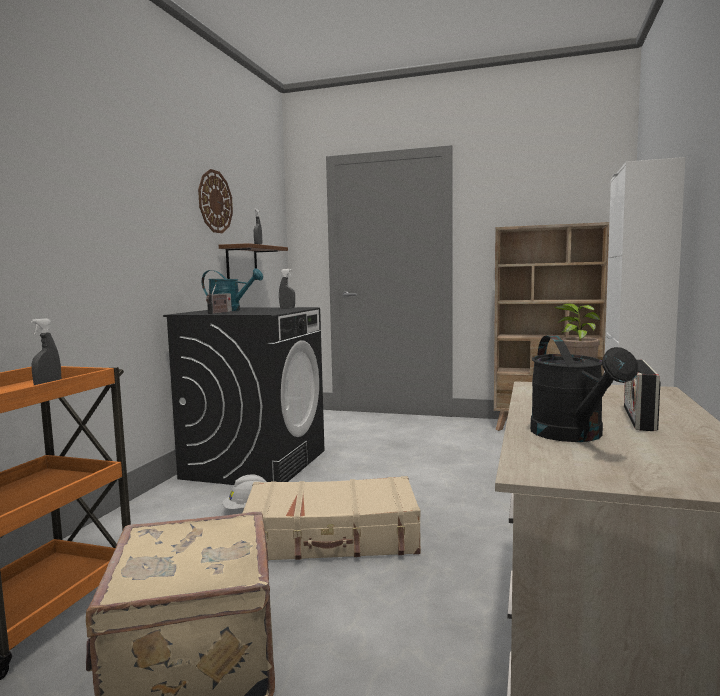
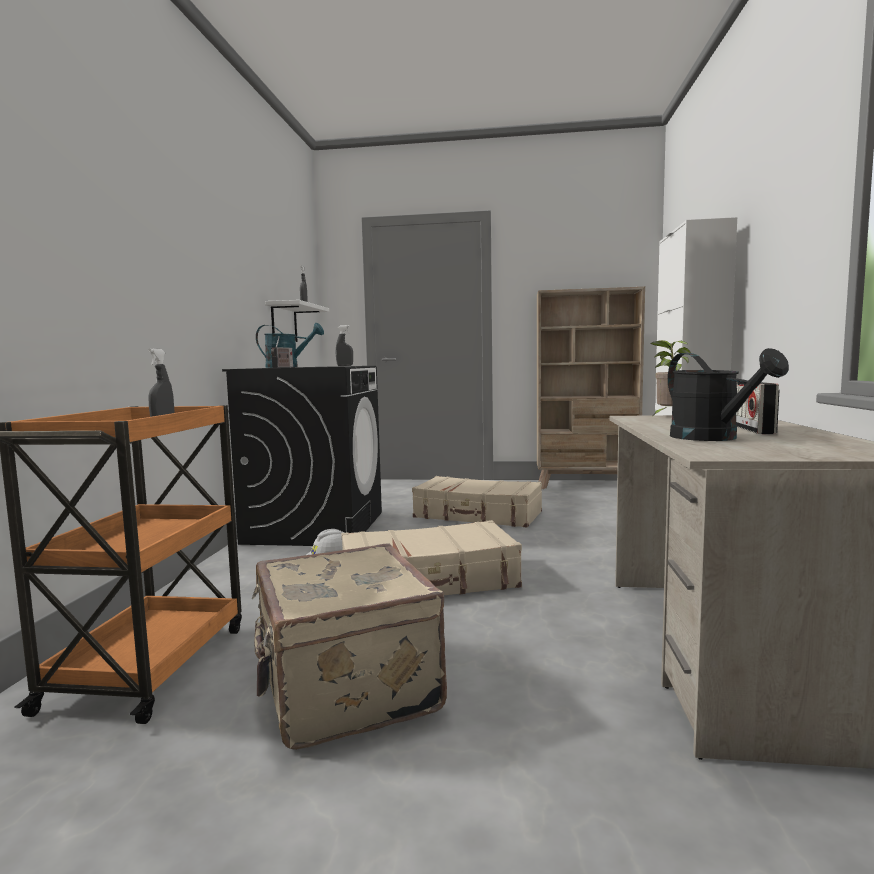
camera: 10 degrees left, 0 degrees up
wall clock [198,169,233,233] -> none
brown shelf [219,243,288,280] -> white shelf [265,300,329,342]
none -> beige suitcase [412,476,542,528]

